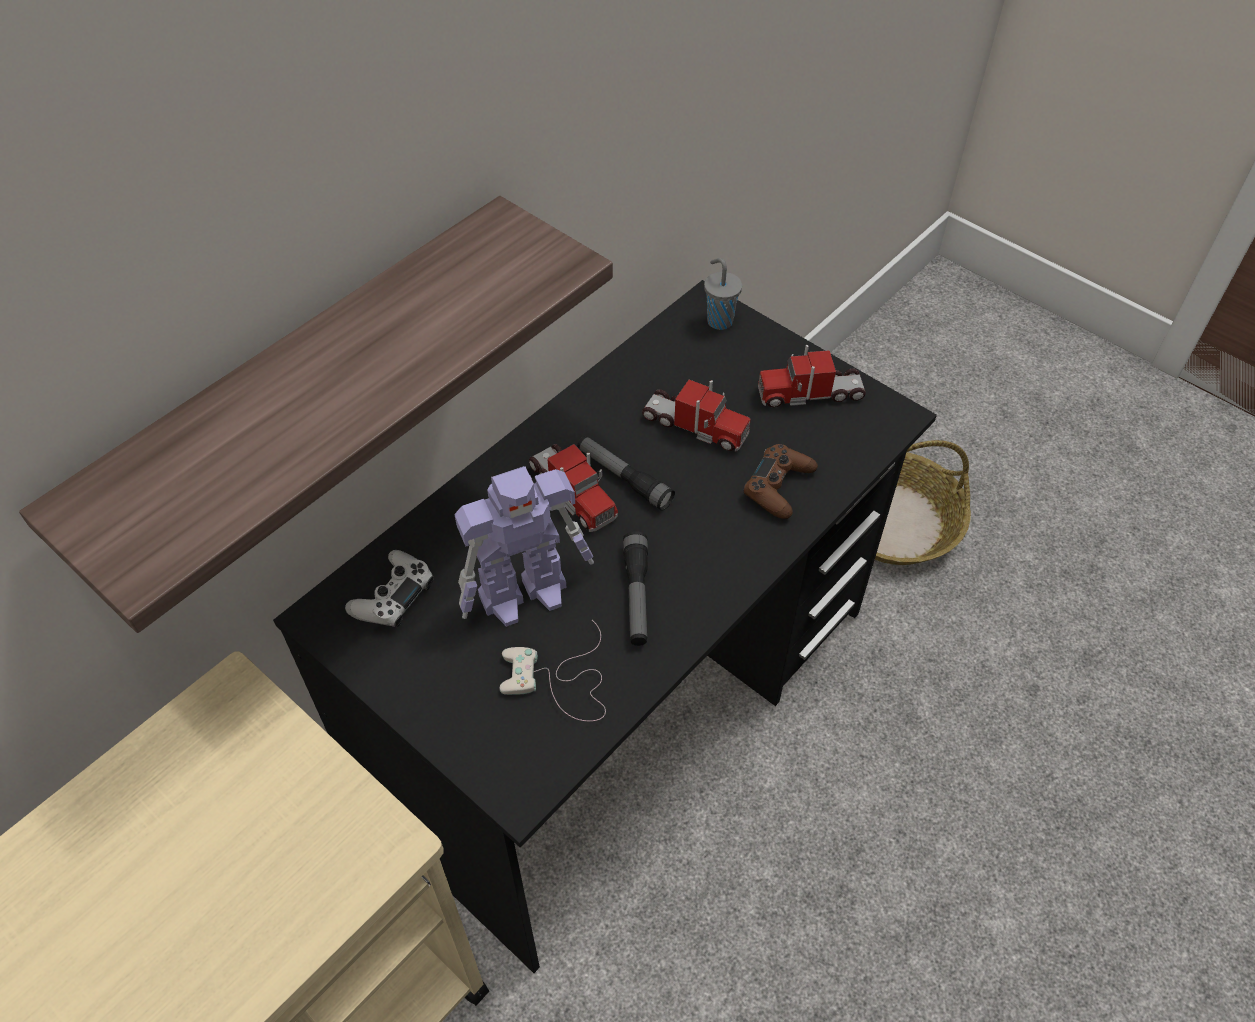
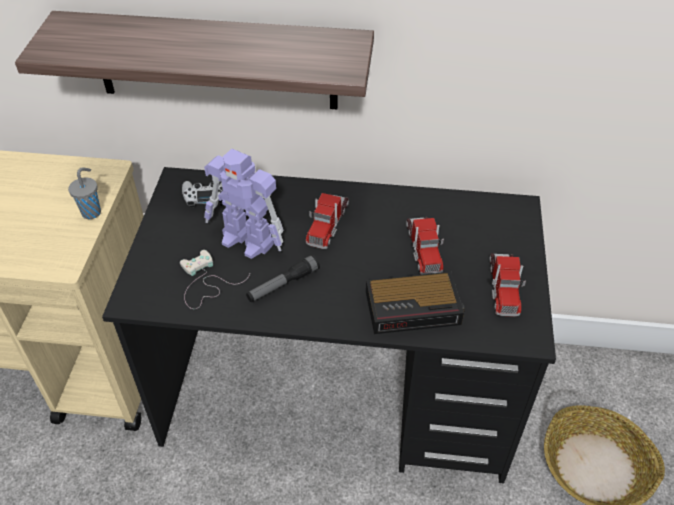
camera: 55 degrees right, 5 degrees down
flashlight [577,436,675,511] -> none
grey cup [704,258,742,330] -> grey cup moved to [68,167,101,219]
brown game controller [743,444,818,519] -> alarm clock [366,272,465,334]
toy truck [758,345,866,408] -> toy truck turned 135 degrees counterclockwise [490,253,526,317]

